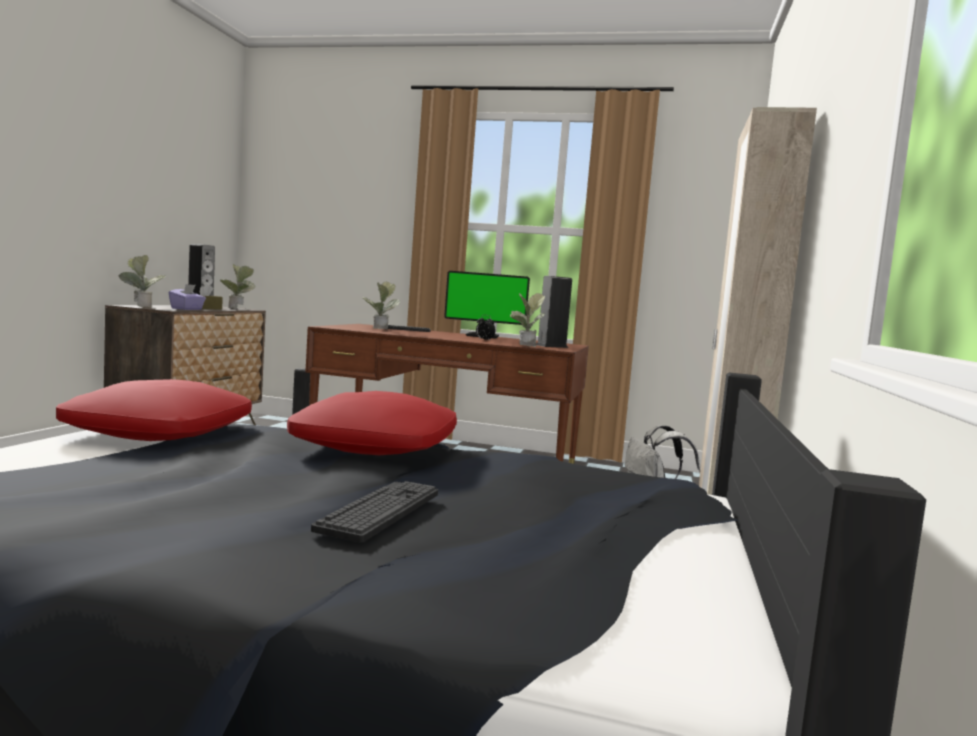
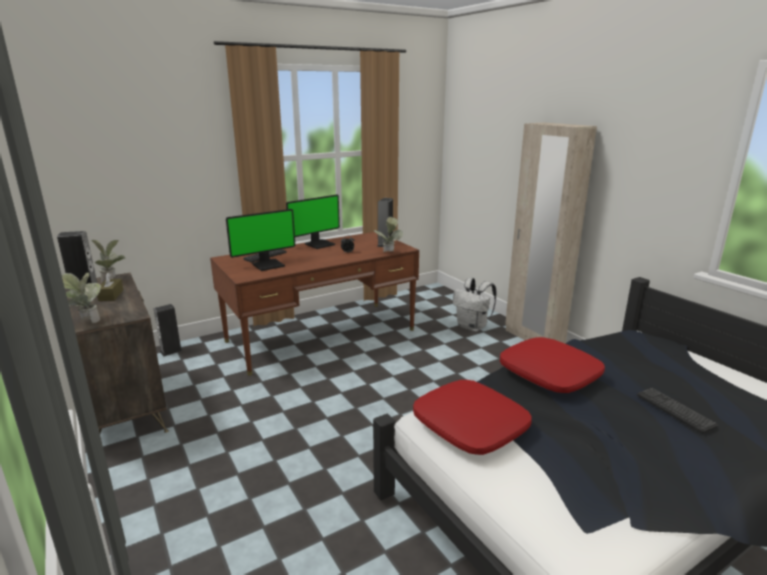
camera: 45 degrees left, 15 degrees up
purple tissue box [169,284,206,310] -> none
potted plant [363,282,400,330] -> monitor [226,209,295,271]

